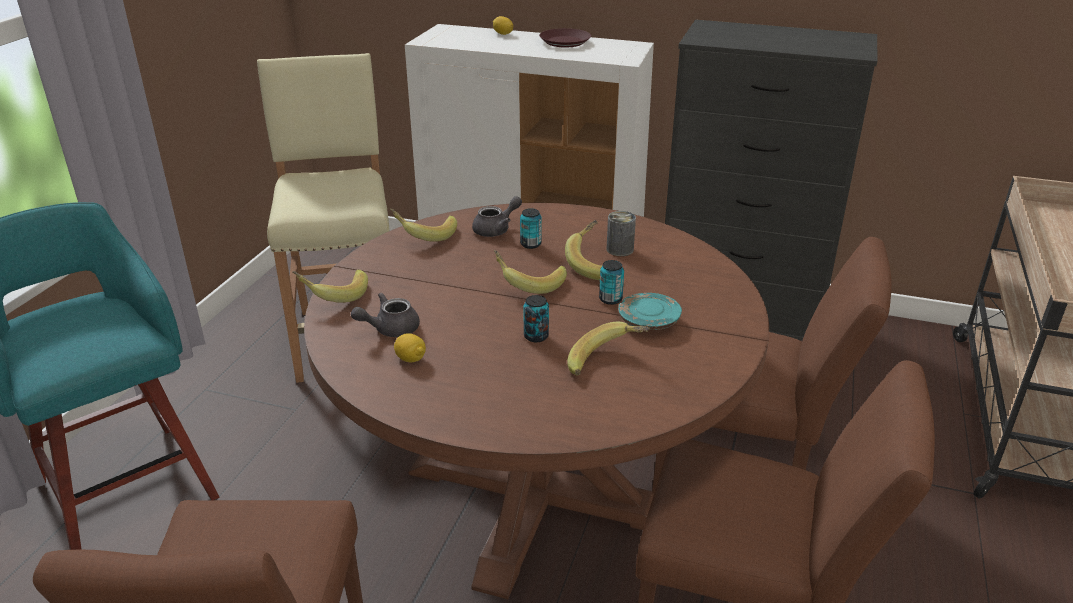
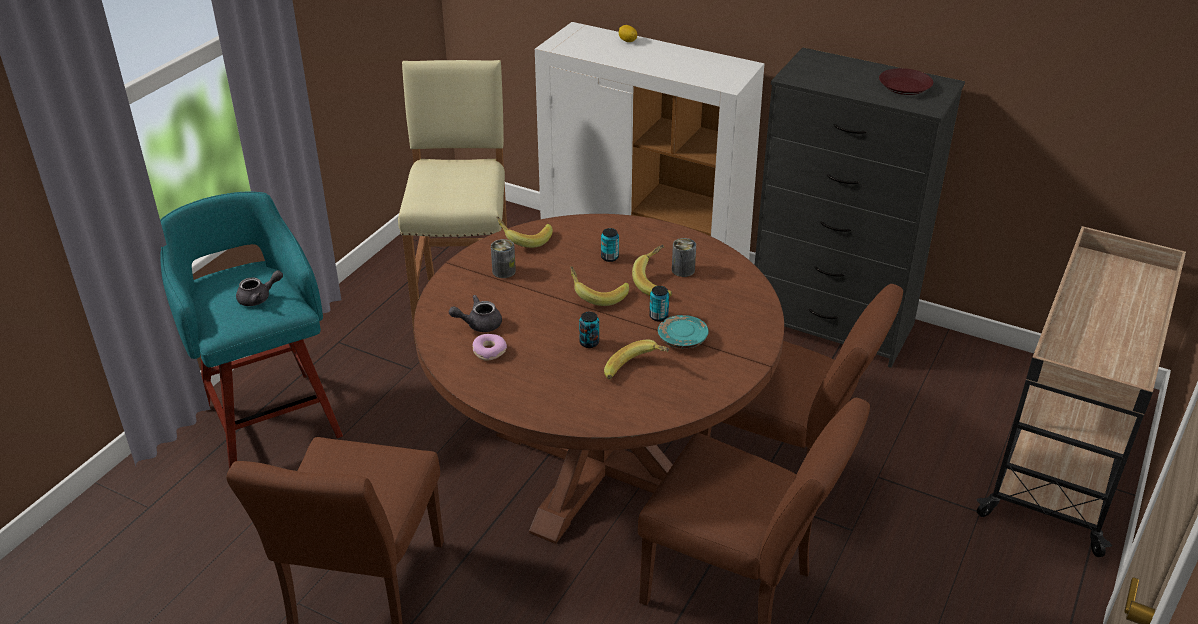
camera: 10 degrees right, 5 degrees up
banana [292,269,368,303] -> none
lemon [394,333,426,362] -> donut [472,334,507,361]
grey teapot [472,196,522,237] -> grey teapot moved to [236,270,283,306]
brown plate [539,28,591,48] -> brown plate moved to [879,68,933,95]
none -> can [491,239,516,278]

